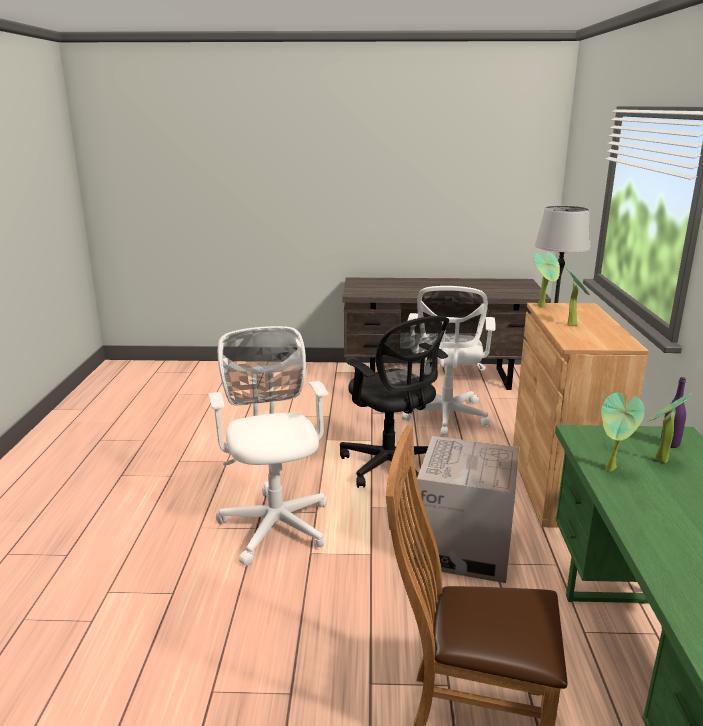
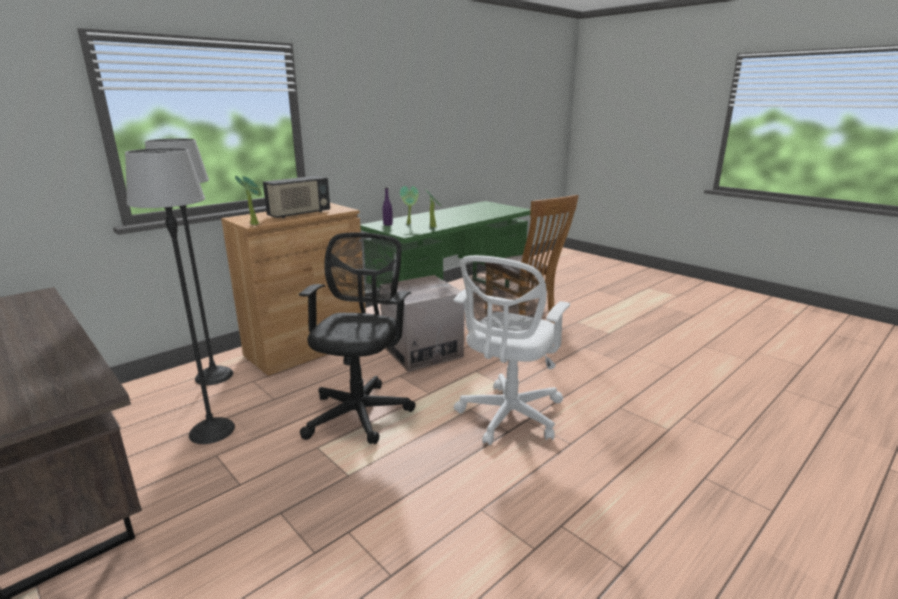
camera: 135 degrees left, 0 degrees up
white office chair [402,286,496,437] -> floor lamp [125,148,235,444]
potted plant [566,268,590,326] -> radio [263,176,330,218]

